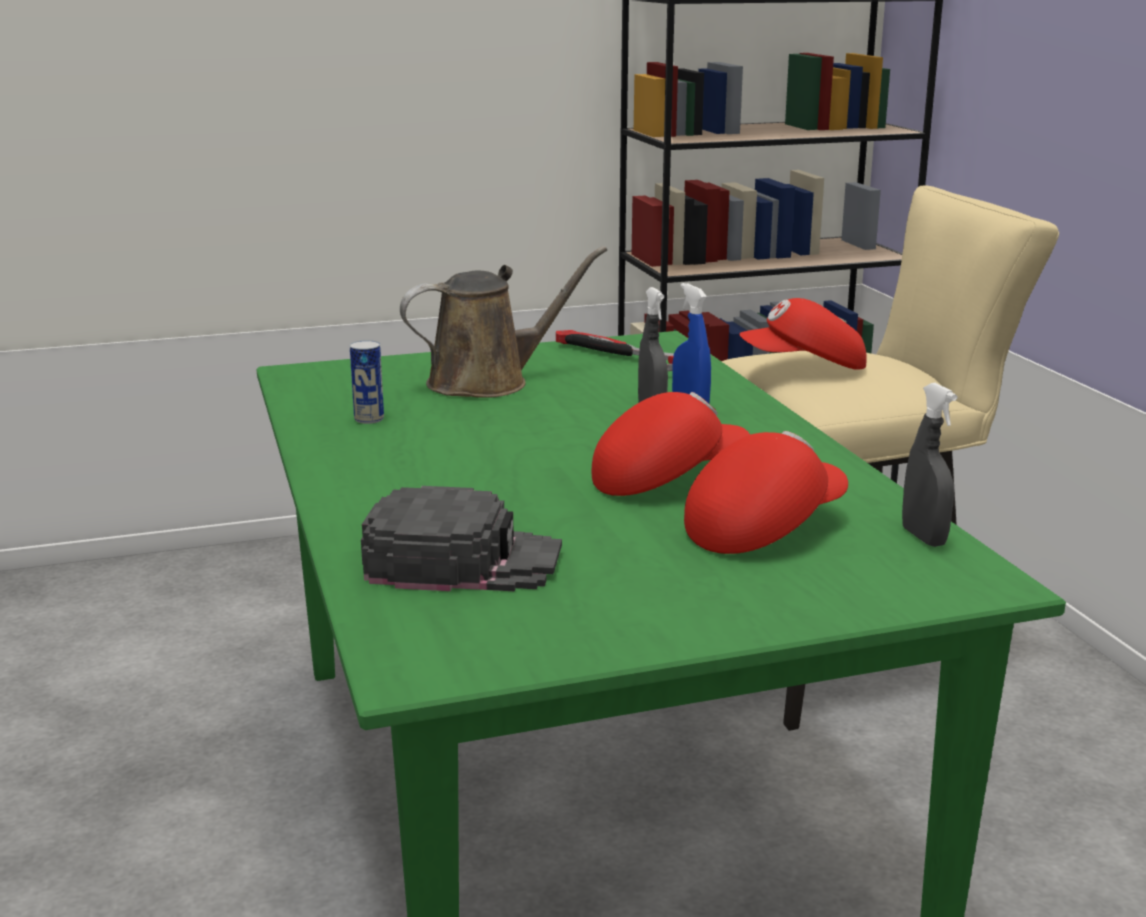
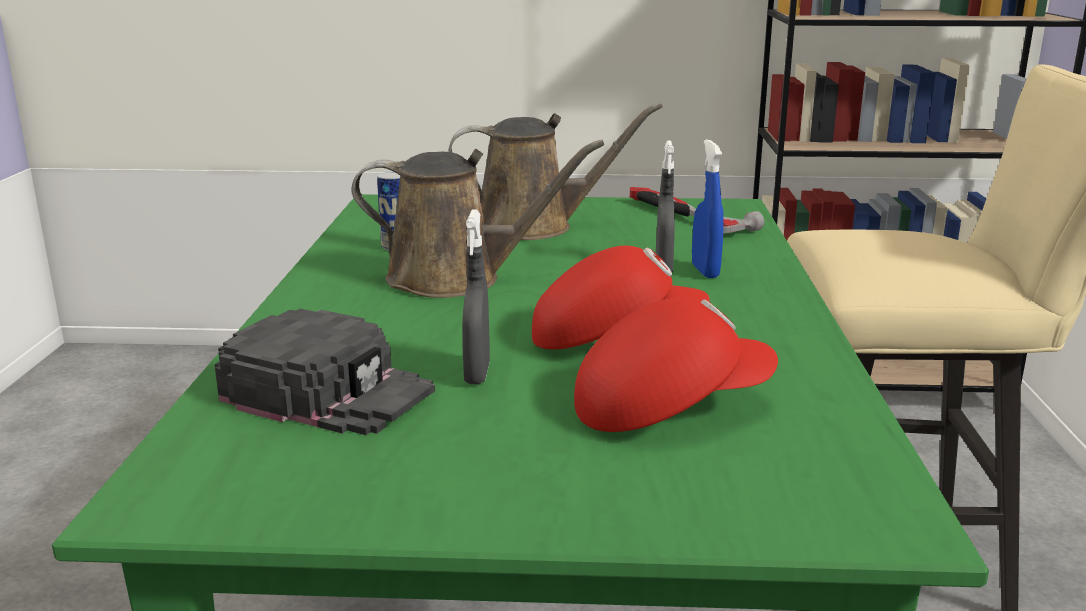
camera: 20 degrees right, 0 degrees up
red cap [739,298,867,370] -> none
grey spray bottle [902,383,957,547] -> grey spray bottle moved to [462,209,490,384]
none -> brown watering can [351,140,604,298]

